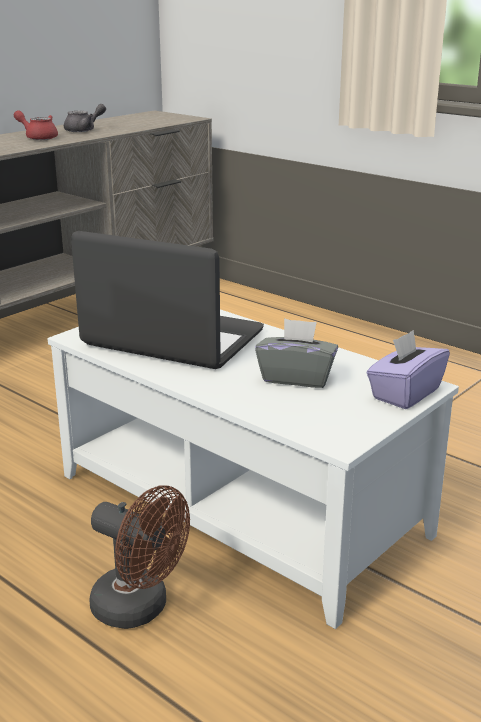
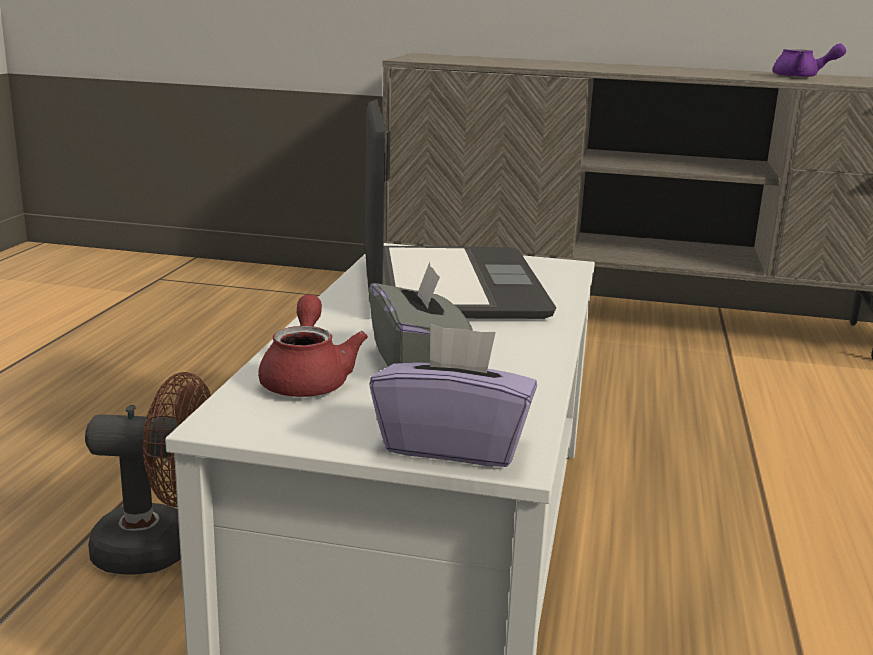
camera: 60 degrees right, 5 degrees down
red teapot [14,110,58,140] -> red teapot moved to [258,294,368,397]
grey teapot [64,104,106,132] -> purple teapot [773,43,846,78]
brown fan [90,485,190,629] -> brown fan turned 90 degrees counterclockwise [85,372,211,575]

